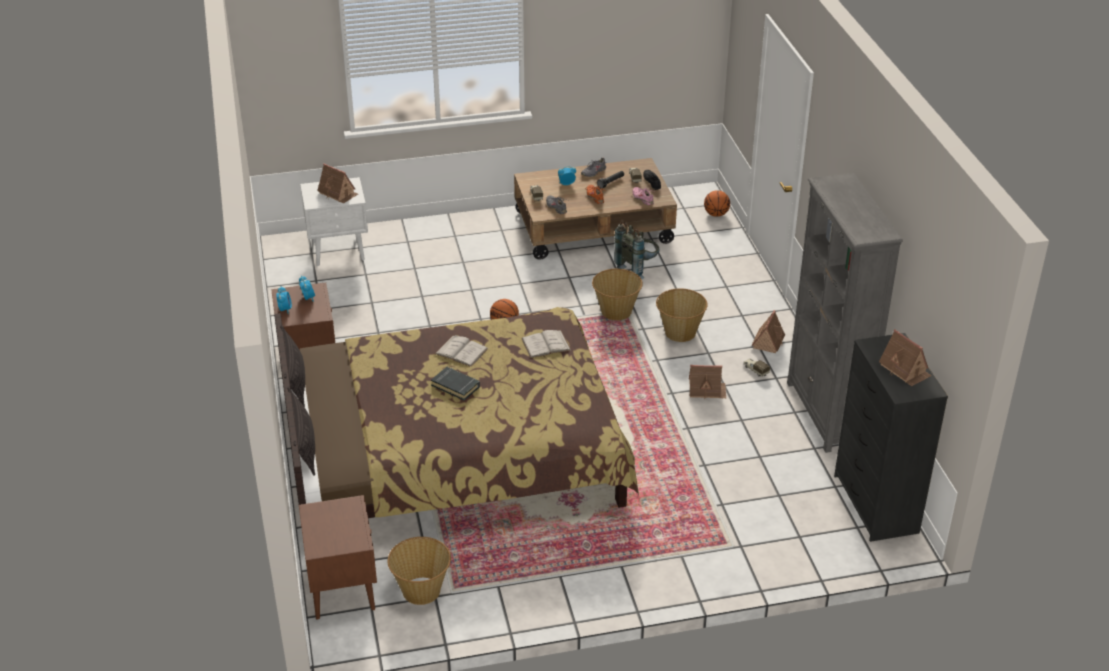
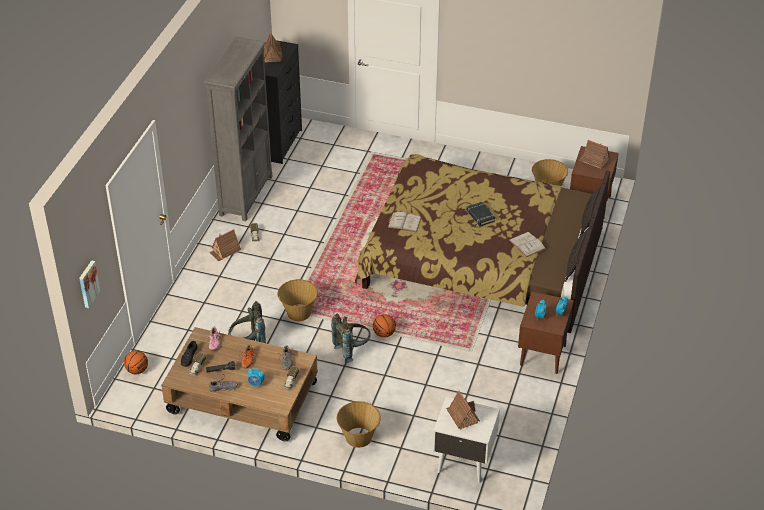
camera: 150 degrees left, 5 degrees up
white book [435,335,488,367] -> white book moved to [509,232,546,257]
basket [656,288,708,342] -> basket moved to [337,401,381,448]
toy house [689,365,726,400] -> toy house moved to [578,140,610,169]
none -> picture [79,260,101,308]
none -> grey backpack [331,314,371,363]

